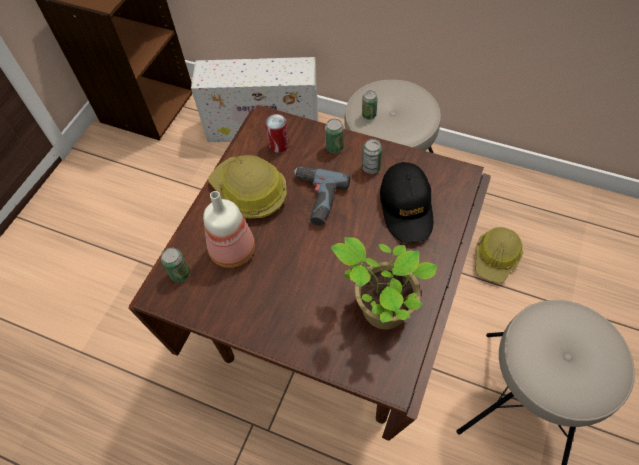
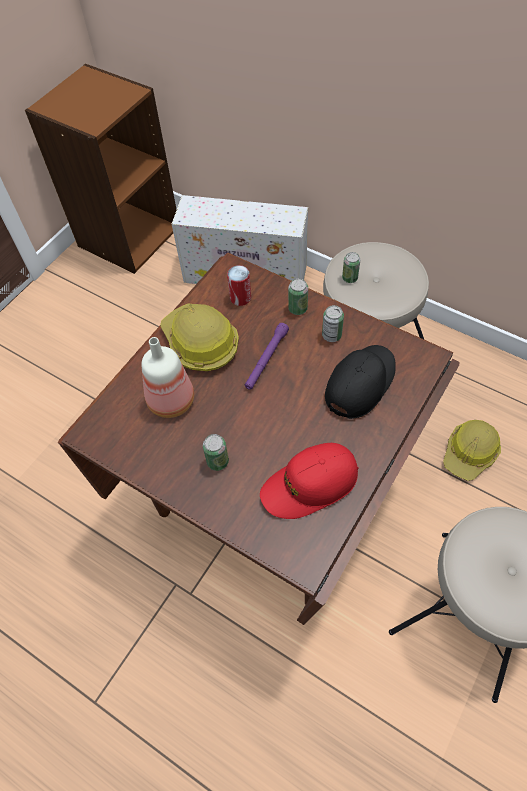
camera: 10 degrees right, 0 degrees up
can [161,248,190,282] -> can moved to [203,434,229,471]
power drill [294,166,351,226] -> purple flashlight [245,323,289,389]
potted plant [331,237,438,330] -> red cap [260,443,359,519]
black cap [380,162,433,243] -> black cap turned 150 degrees counterclockwise [325,345,396,419]

